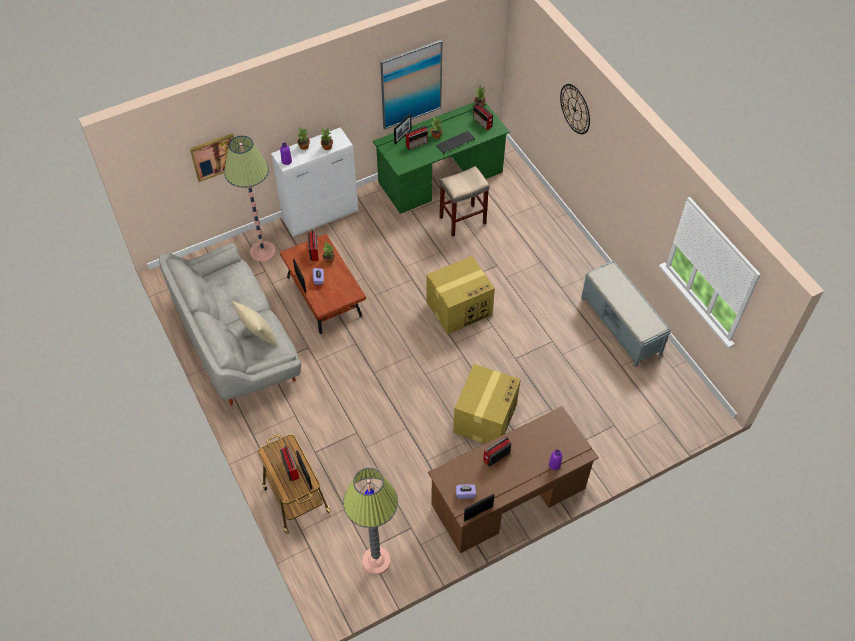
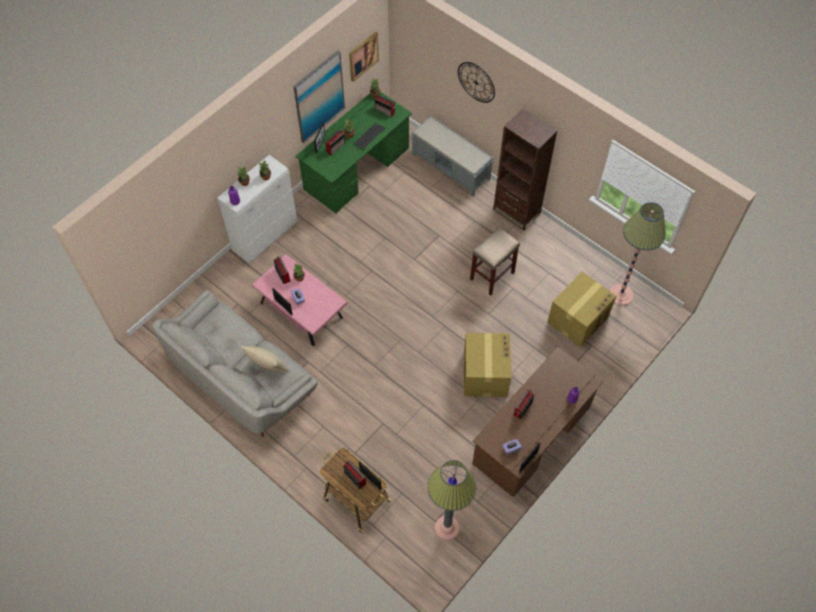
camera: 20 degrees left, 5 degrees up
picture [190,134,234,182] -> picture moved to [349,31,379,82]
floor lamp [224,136,276,262] -> floor lamp moved to [610,202,666,305]
brown coffee table [280,234,366,334] -> pink coffee table [252,254,347,346]
cardboard box [426,256,495,335] -> cardboard box moved to [547,272,616,348]
beige stool [440,166,490,237] -> beige stool moved to [470,227,520,295]
grey bench [581,260,671,367] -> grey bench moved to [411,116,494,196]
none -> brown bookcase [493,109,557,230]

